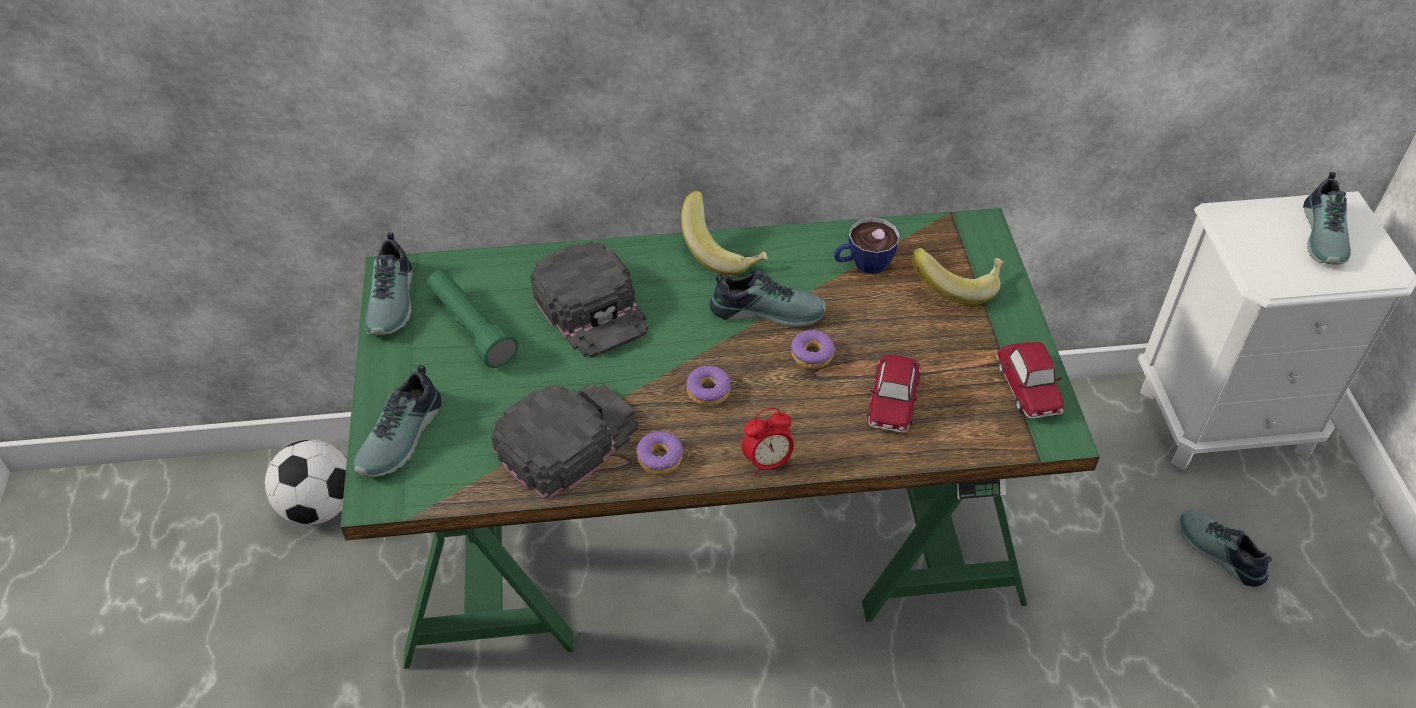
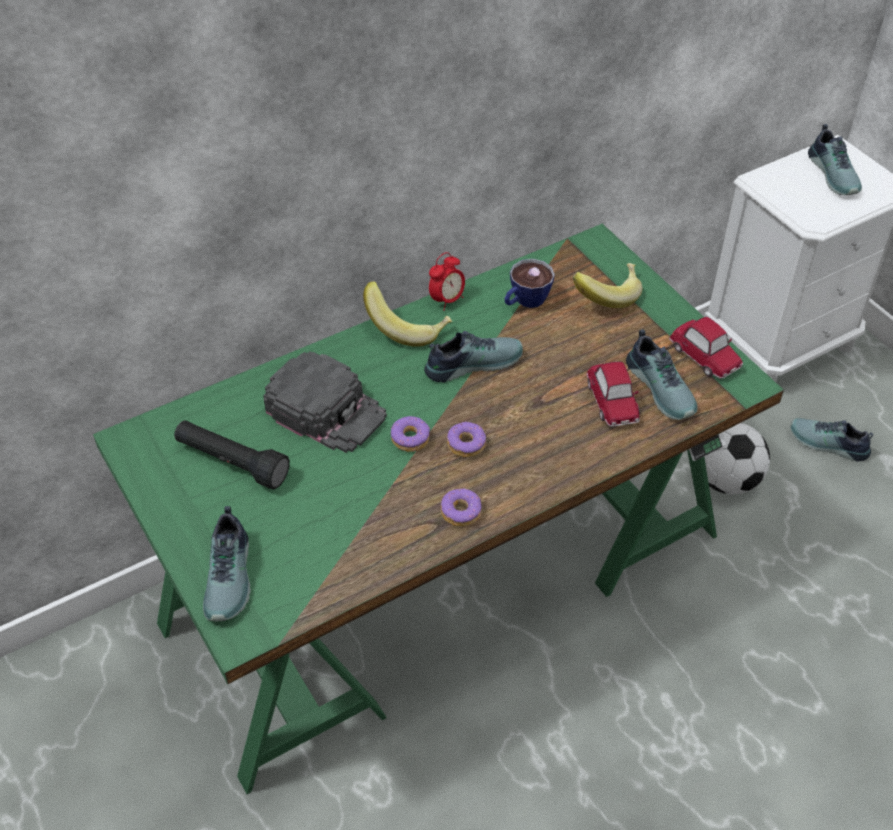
camera: 25 degrees left, 0 degrees up
football [265,440,347,525] -> football moved to [704,423,770,495]
shoe [365,232,413,335] -> shoe moved to [626,329,698,420]
green flashlight [427,270,519,368] -> black flashlight [174,420,290,490]
black cap [491,384,638,498] -> none
alarm clock [742,408,794,476] -> alarm clock moved to [429,252,465,311]
donut [791,330,836,369] -> donut moved to [391,416,430,452]

